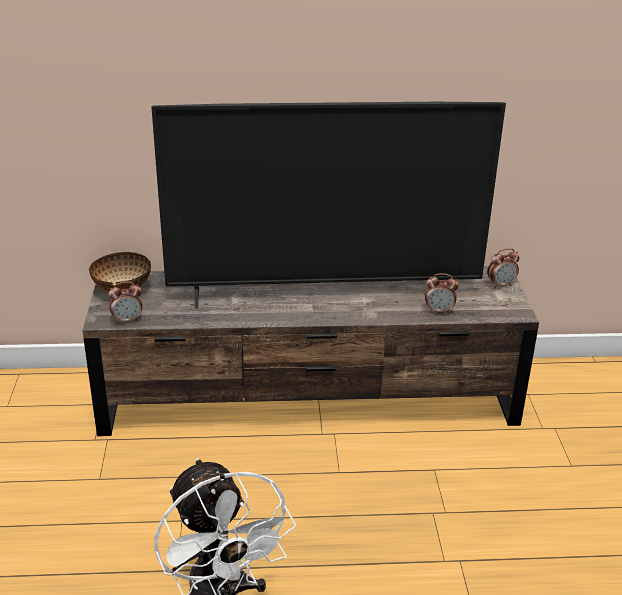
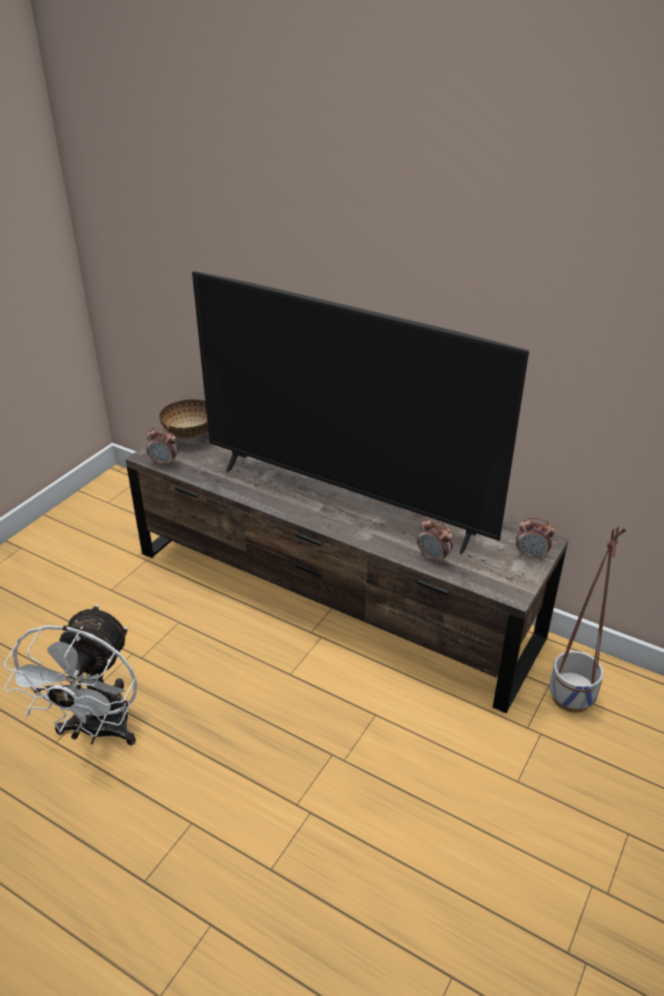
camera: 35 degrees right, 5 degrees up
none -> planter [549,526,626,713]

